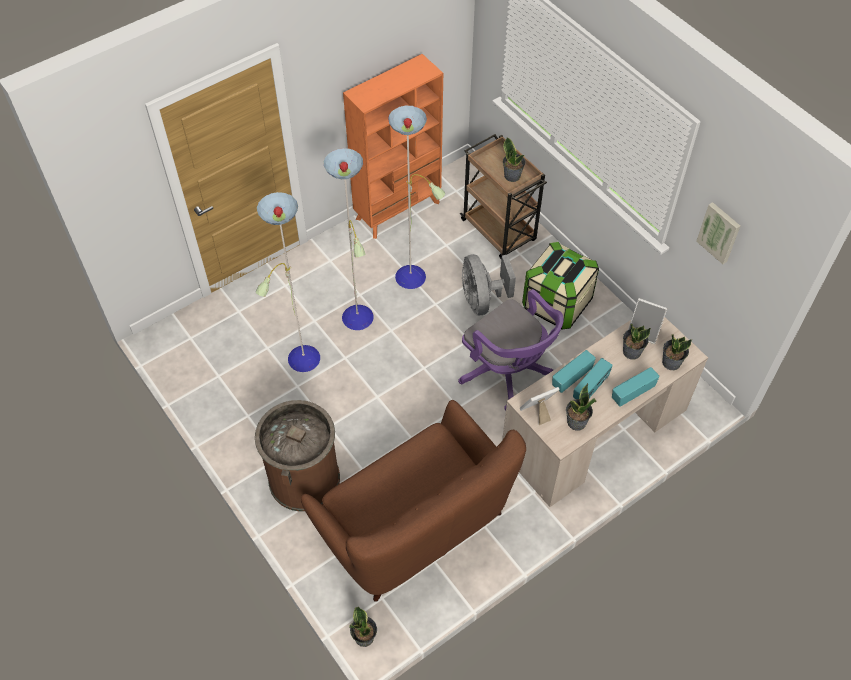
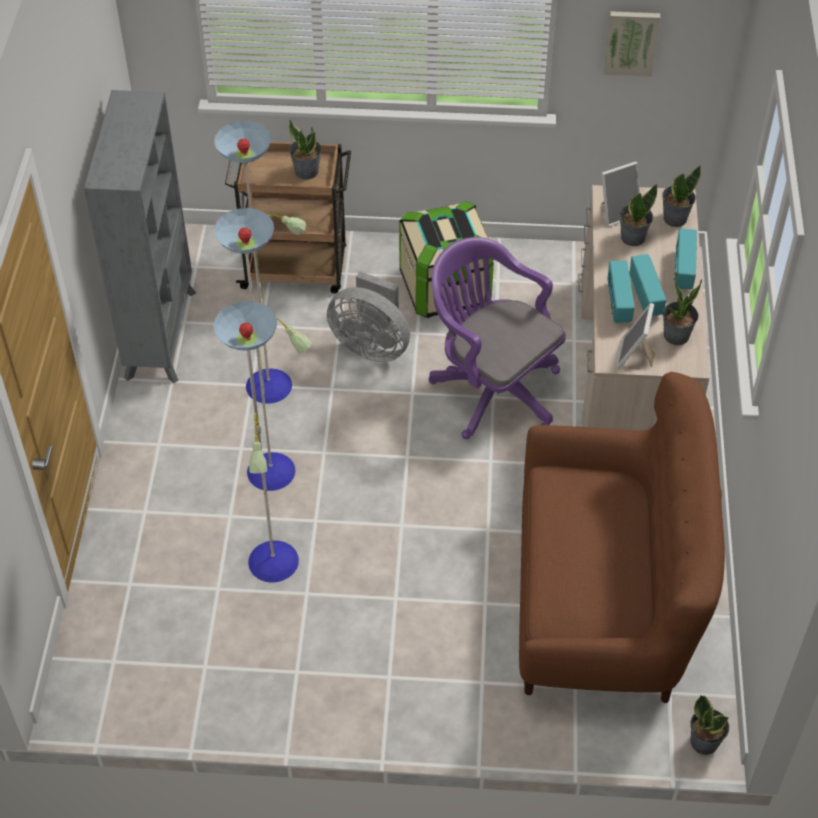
camera: 50 degrees left, 5 degrees down
brown trash can [255,400,340,511] -> none
orange bookcase [343,54,443,239] -> grey bookcase [84,90,196,383]
purple office chair [458,289,564,410] -> purple office chair turned 135 degrees counterclockwise [429,237,566,439]

